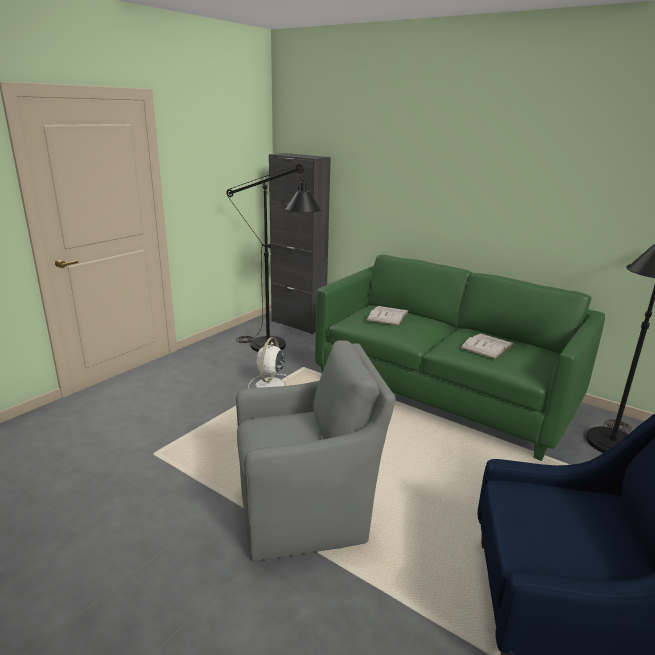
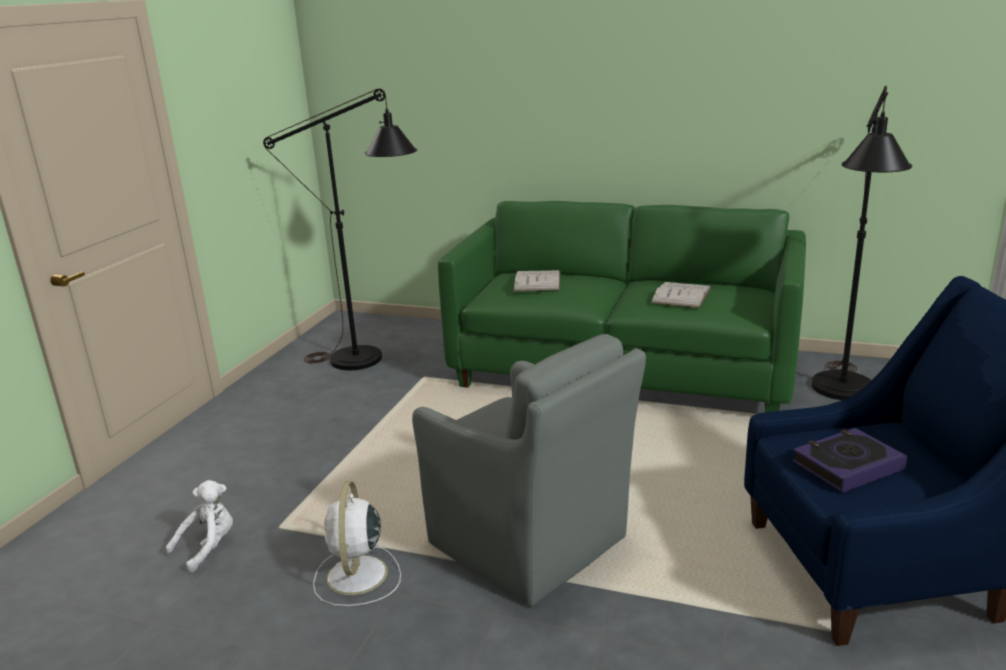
camera: 15 degrees left, 0 degrees up
grey armchair [236,340,396,561] -> grey armchair turned 75 degrees clockwise [412,334,646,606]
white fan [248,337,291,388] -> white fan moved to [313,481,401,606]
black cabinet [269,153,331,334] -> none
none -> white plush toy [166,480,233,573]
none -> book [792,428,907,493]

